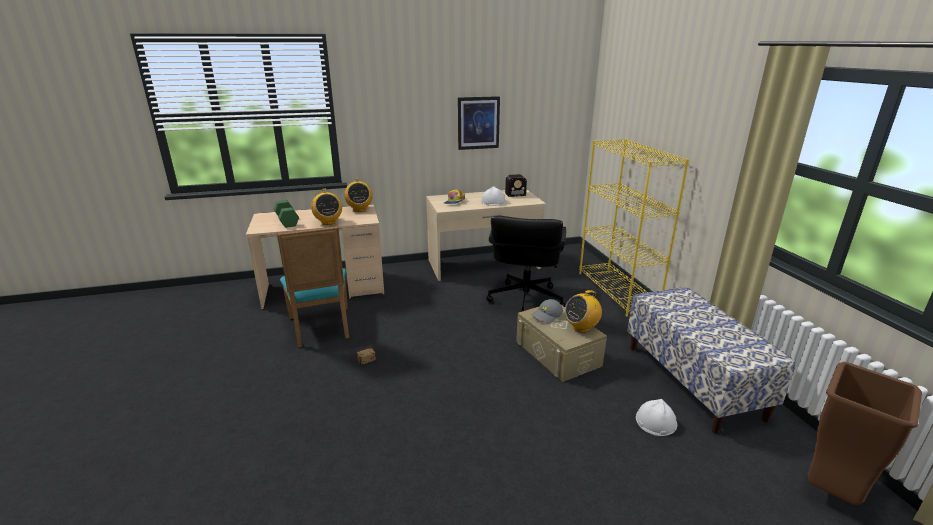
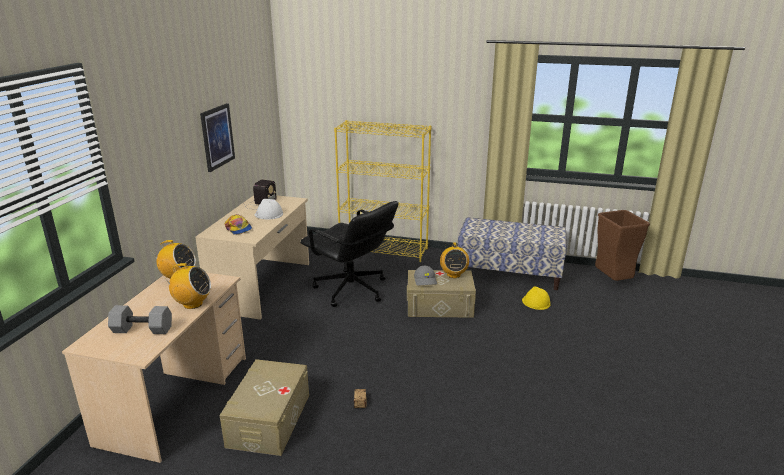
camera: 60 degrees left, 0 degrees up
green dumbbell [274,200,299,228] -> grey dumbbell [108,305,172,334]
turquoise chair [277,226,349,347] -> beige storage box [220,359,309,456]
white hard hat [636,399,677,436] -> yellow hard hat [522,286,551,310]

